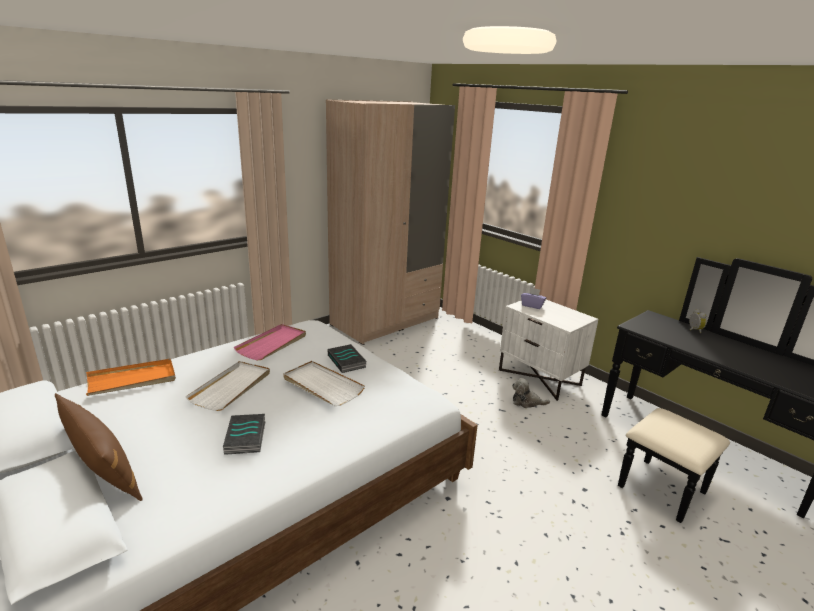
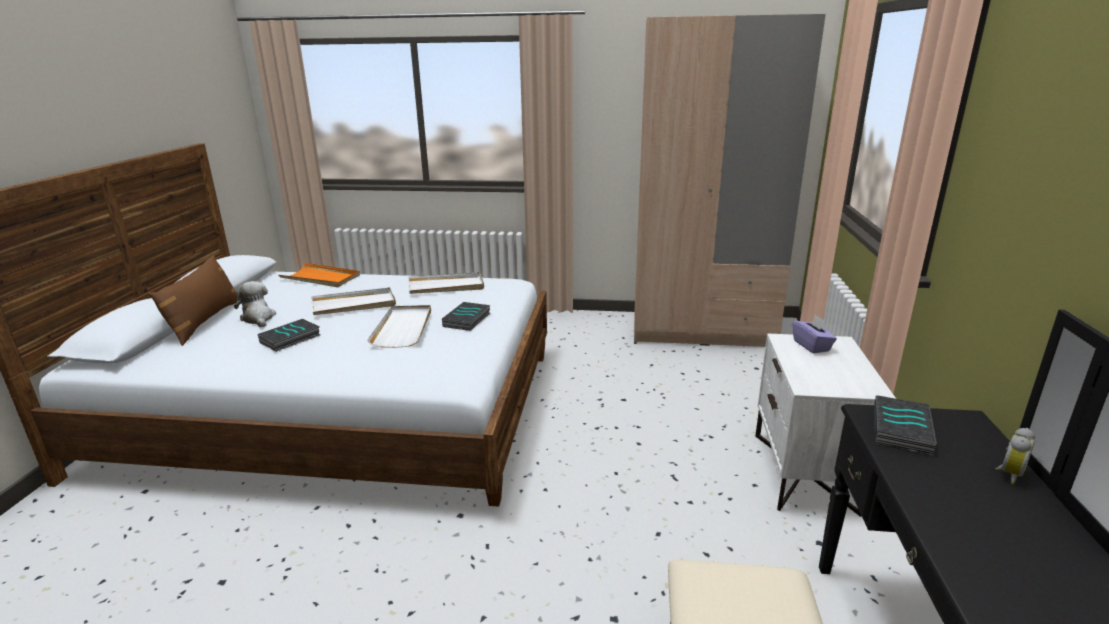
camera: 50 degrees right, 0 degrees up
pink tray [234,324,306,361] -> white tray [408,272,484,294]
plush toy [512,378,550,408] -> plush toy moved to [234,281,276,327]
none -> book [874,395,937,455]

